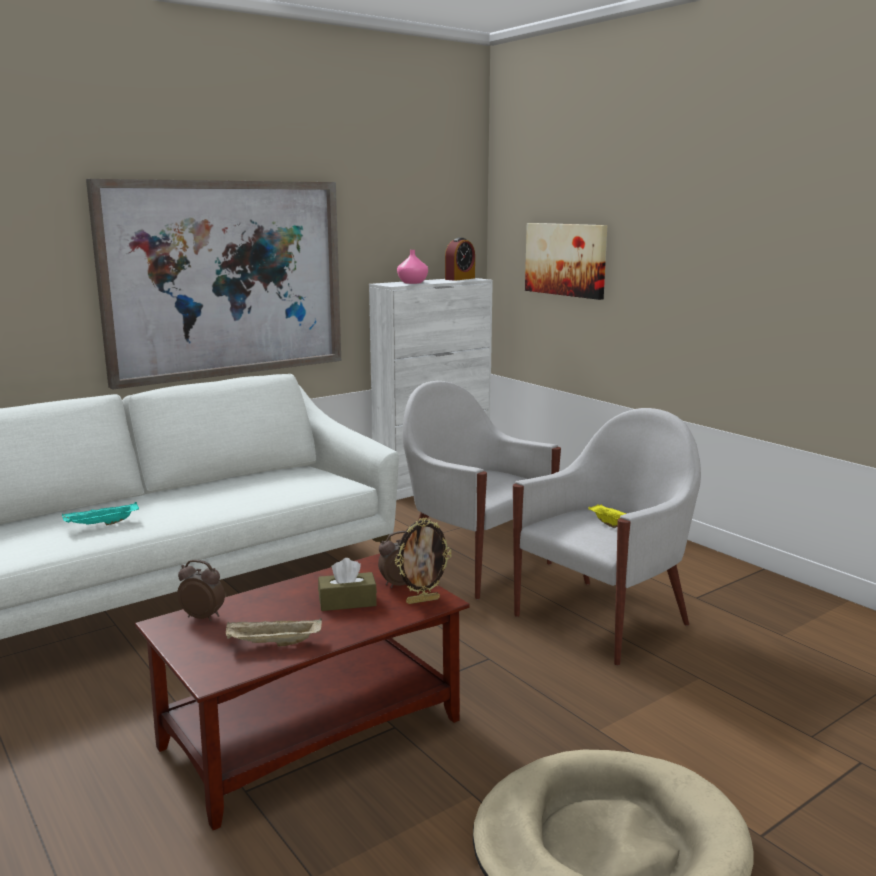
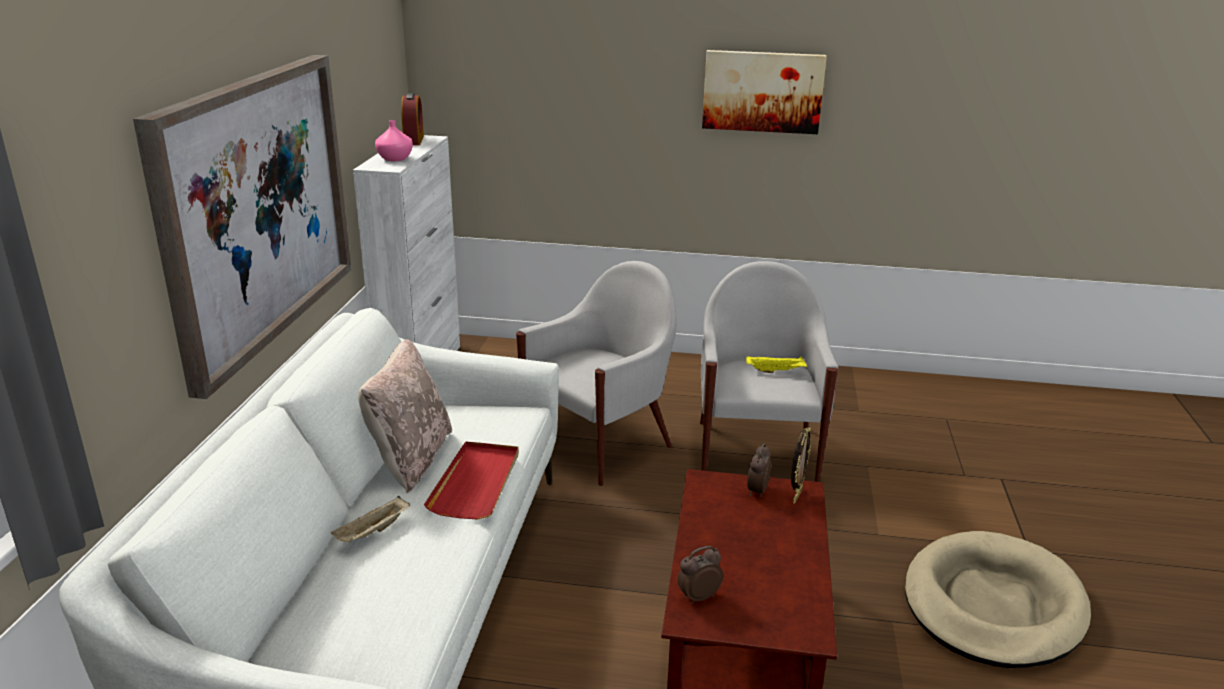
camera: 45 degrees left, 10 degrees up
turquoise tray [62,502,139,525] -> none
beige tray [226,618,322,647] -> beige tray moved to [331,496,410,543]
brown tissue box [318,558,377,611] -> none
white armchair [402,381,561,600] -> white armchair turned 135 degrees clockwise [516,261,677,486]
picture [525,223,607,300] -> picture moved to [702,50,827,134]
none -> beige pillow [358,339,452,493]
none -> red tray [424,442,519,520]

